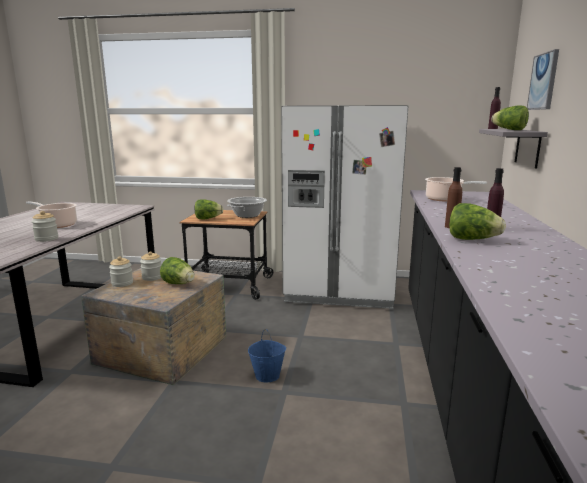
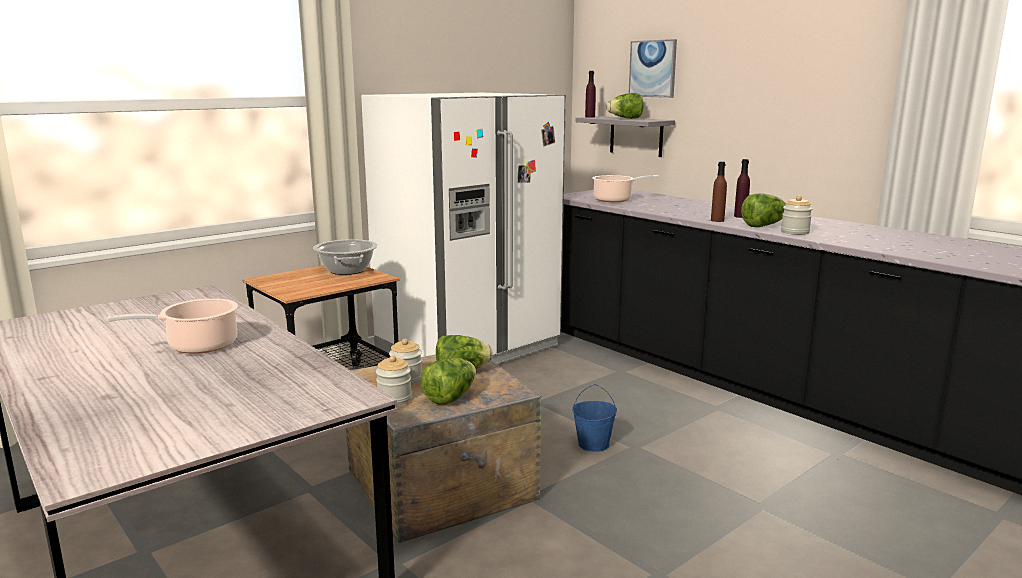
camera: 50 degrees left, 0 degrees up
jar [31,211,58,242] -> jar moved to [781,196,812,235]
lettuce [195,199,223,219] -> lettuce moved to [421,358,476,405]

